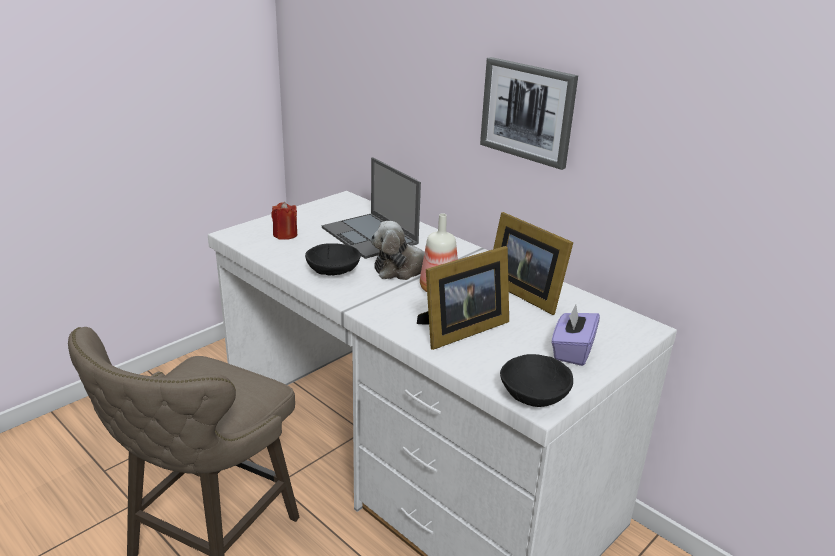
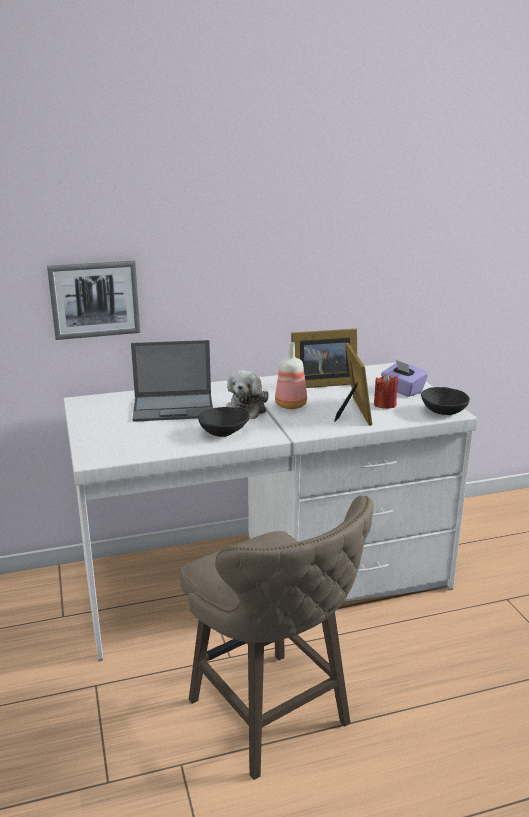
camera: 60 degrees left, 5 degrees down
red candle [271,202,297,240] -> red candle moved to [374,374,398,409]
picture [480,57,578,170] -> picture moved to [47,261,140,340]

